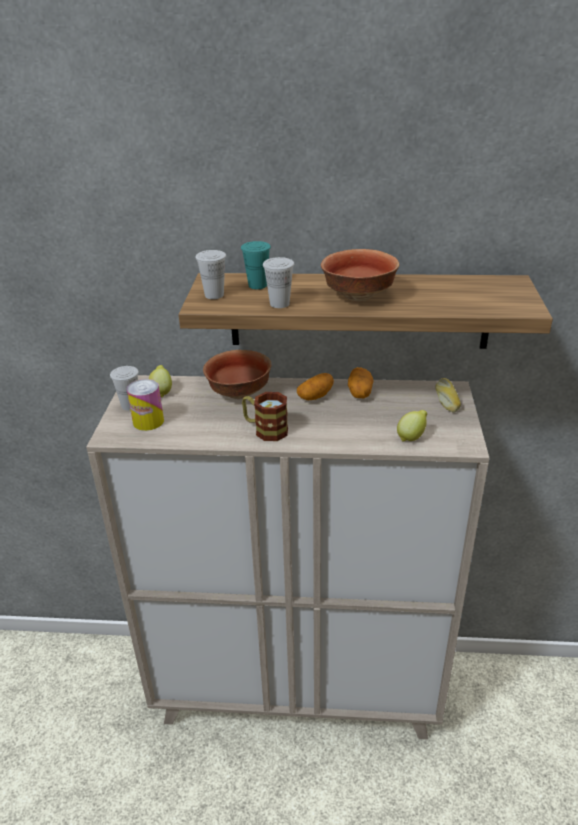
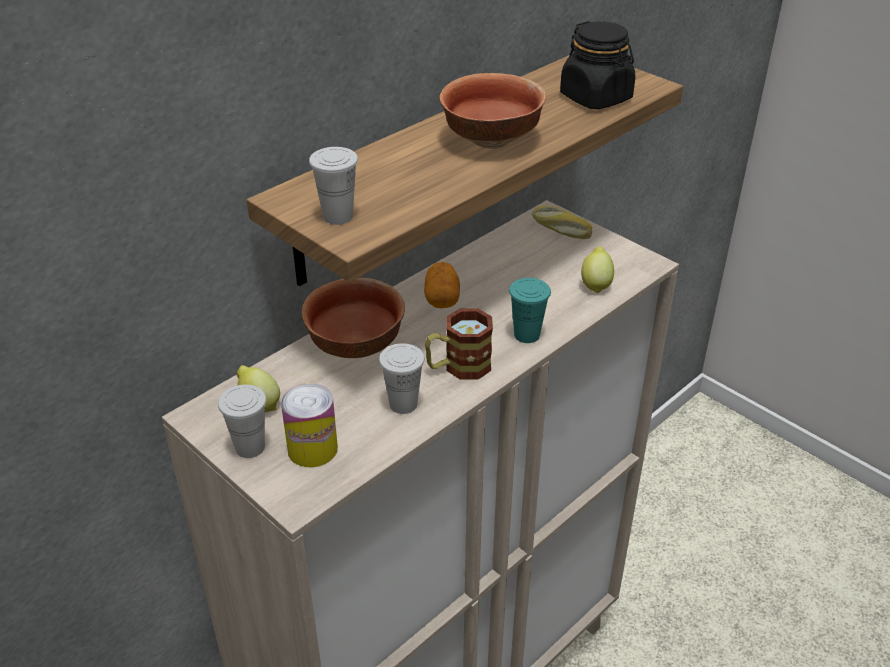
camera: 50 degrees left, 5 degrees up
turquoise cup [241,241,271,289] -> turquoise cup moved to [509,278,551,343]
white cup [263,257,294,308] -> white cup moved to [379,343,425,414]
potato [348,367,373,398] -> none
none -> black jar [560,21,636,109]

